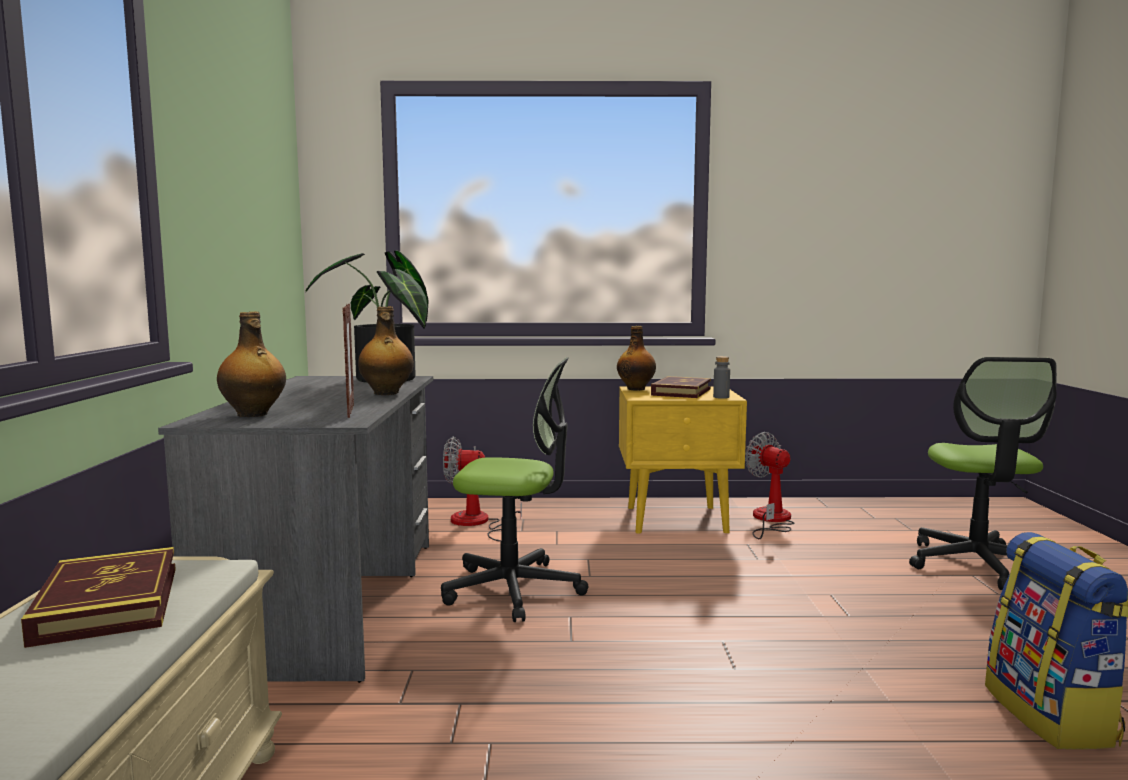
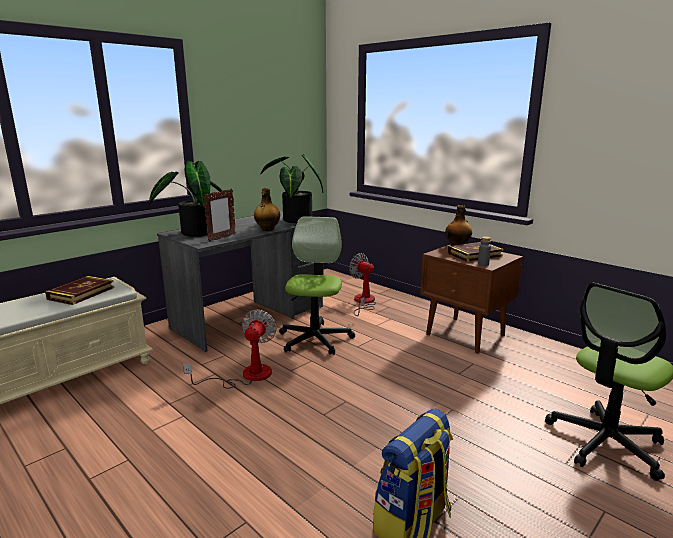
camera: 45 degrees right, 10 degrees up
bottle [217,312,286,417] -> potted plant [148,161,223,237]
office chair [441,357,589,622] -> office chair turned 135 degrees counterclockwise [279,216,355,355]
yellow nightstand [619,386,747,534] -> brown nightstand [420,244,523,354]
fan [745,432,794,539] -> fan moved to [183,310,277,389]

